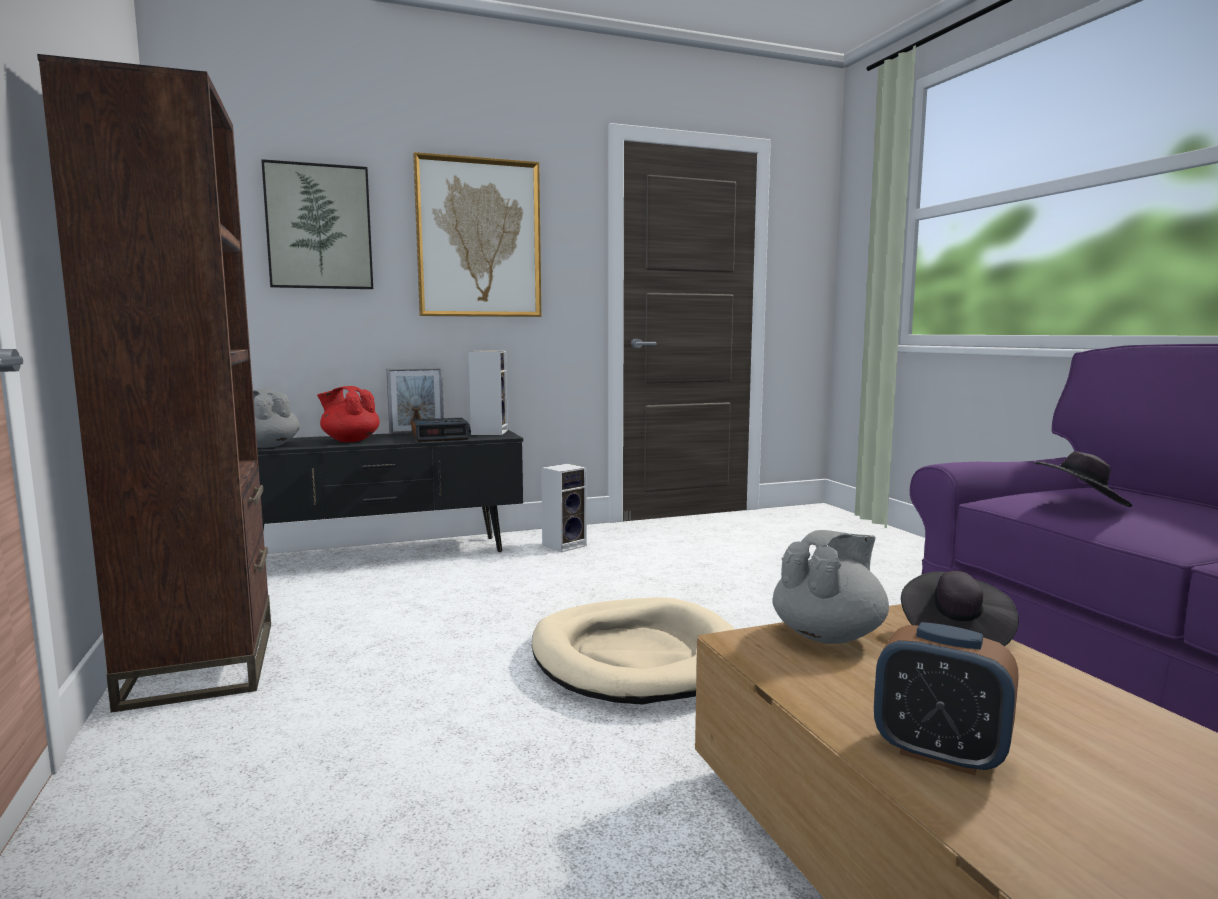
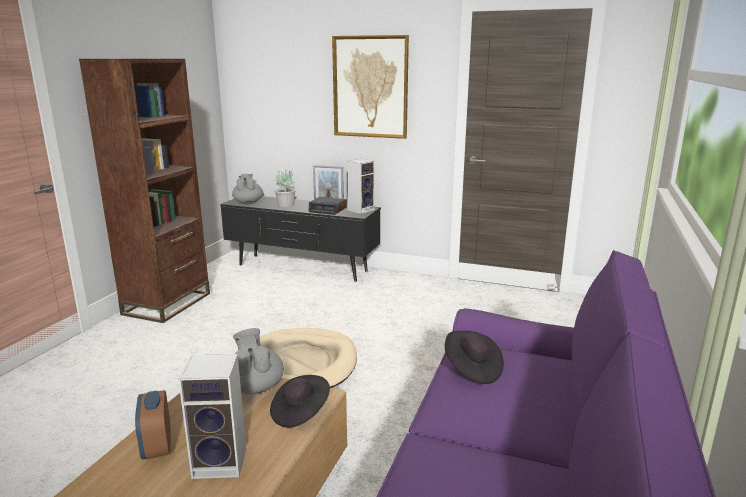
camera: 40 degrees right, 10 degrees up
picture [261,159,373,289] -> none
red teapot [317,386,380,442] -> potted plant [275,170,295,207]
speaker [541,464,587,553] -> speaker moved to [178,354,246,479]
grey teapot [773,530,889,644] -> grey teapot turned 105 degrees counterclockwise [233,328,284,395]

